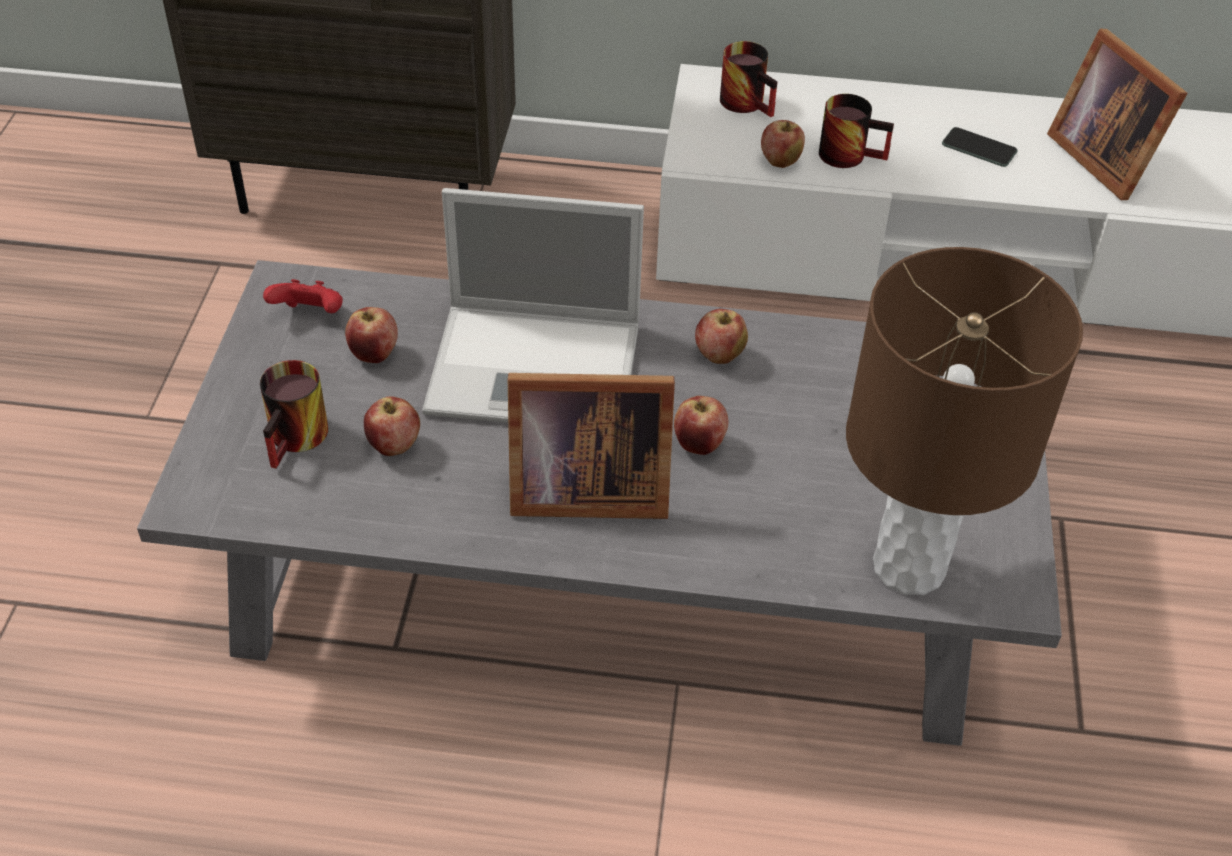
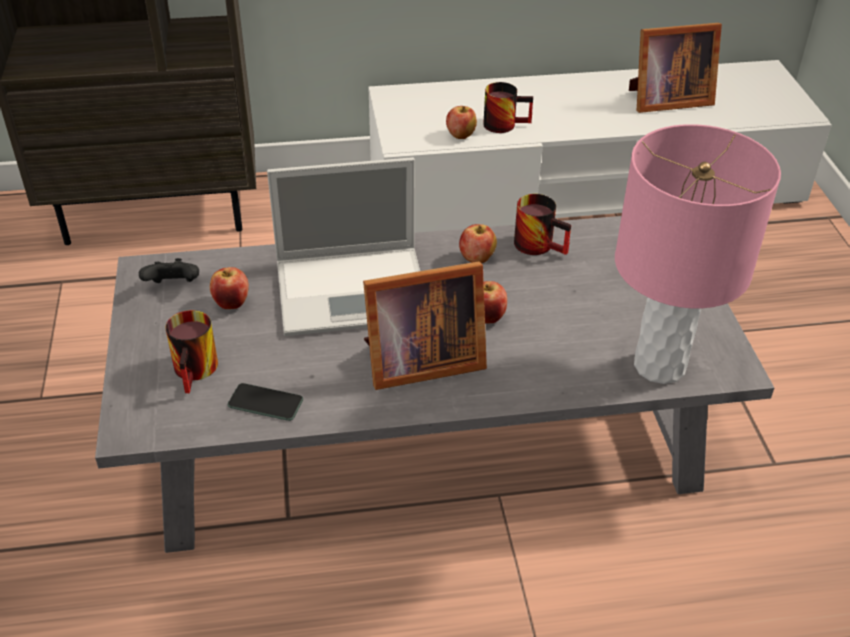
camera: 15 degrees left, 5 degrees down
red game controller [263,279,343,313] -> black game controller [139,258,199,283]
apple [364,396,420,456] -> none
mug [720,41,777,117] -> mug moved to [514,194,571,255]
brown table lamp [846,247,1083,595] -> pink table lamp [615,124,781,384]
phone [942,127,1018,167] -> phone moved to [228,383,303,421]
picture frame [1047,29,1188,200] -> picture frame turned 60 degrees counterclockwise [629,23,722,113]

